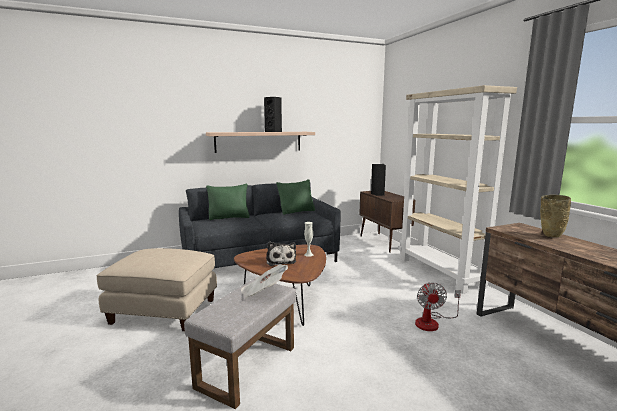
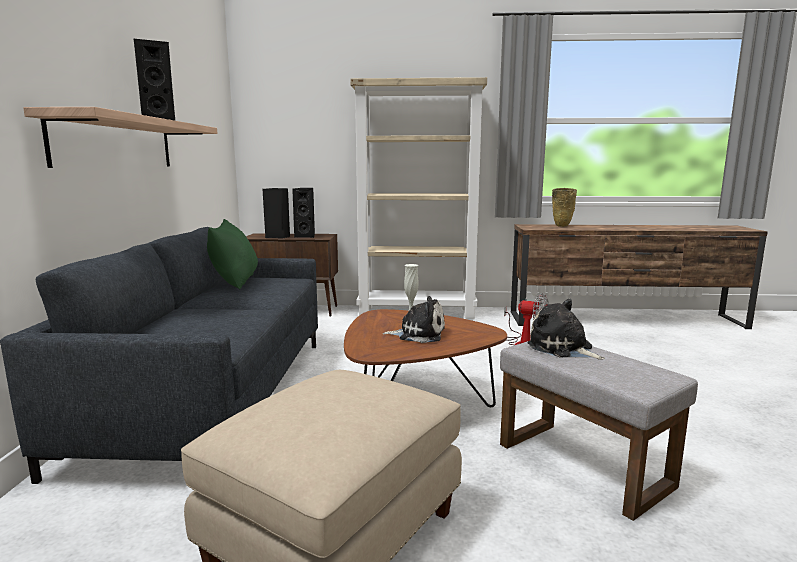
camera: 65 degrees left, 0 degrees up
green pillow [206,183,250,220] -> none
newspaper [241,264,288,298] -> plush toy [527,299,605,359]
none -> black speaker [292,188,315,238]

